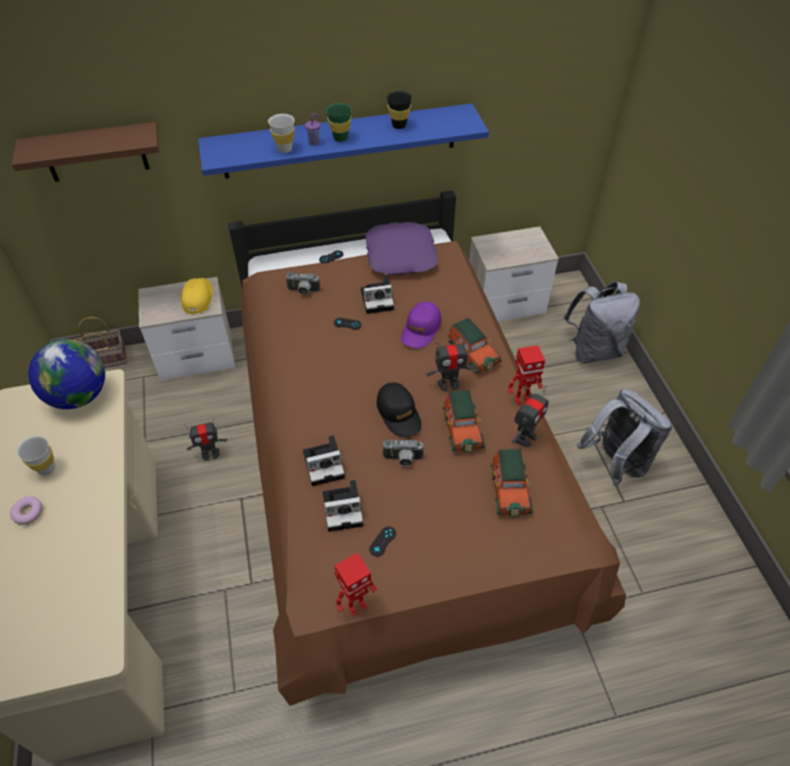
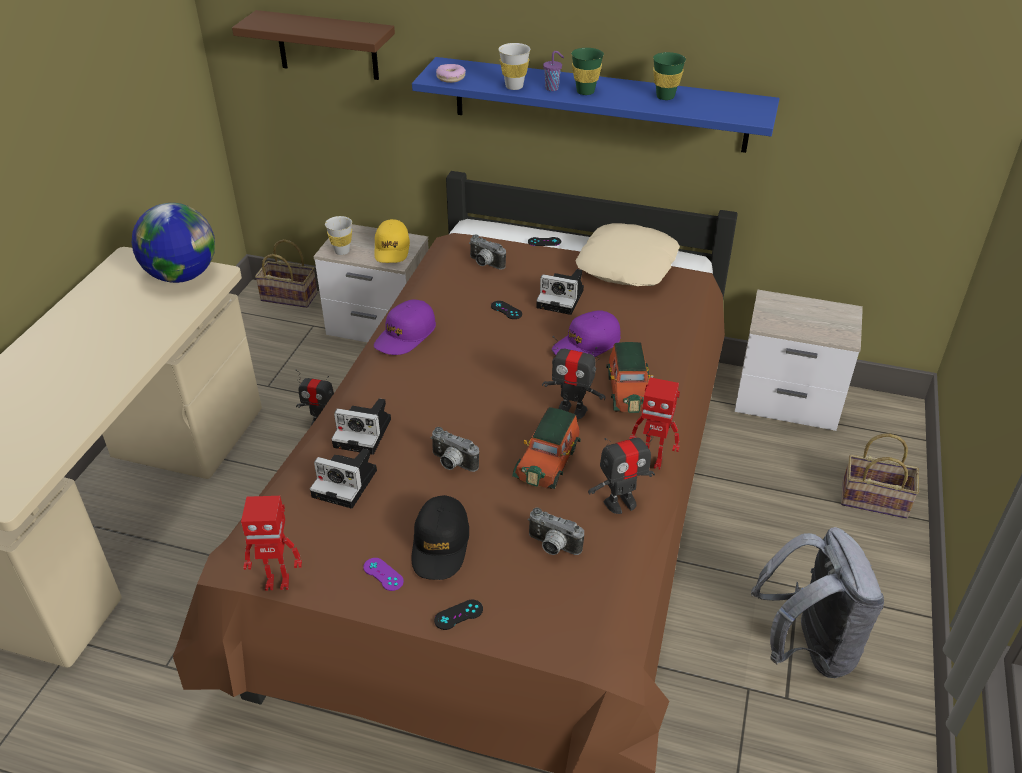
camera: 30 degrees right, 10 degrees down
donut [10,496,43,525] -> donut moved to [436,64,466,83]
white cup [17,436,55,476] -> white cup moved to [325,216,352,255]
yellow cap [181,278,213,314] -> yellow cap turned 150 degrees clockwise [374,219,410,263]
purple pillow [366,222,438,275] -> beige pillow [575,223,680,286]
black game controller [369,526,396,557] -> black game controller moved to [434,600,483,630]
black cap [377,383,421,437] -> black cap moved to [412,495,469,580]
black cup [387,91,412,129] -> green cup [653,52,686,100]
toy car [490,449,533,517] -> camera [528,508,584,555]
grey backpack [563,282,640,363] -> basket [841,433,919,519]
none -> purple game controller [363,558,404,591]
none -> purple cap [374,300,436,355]

